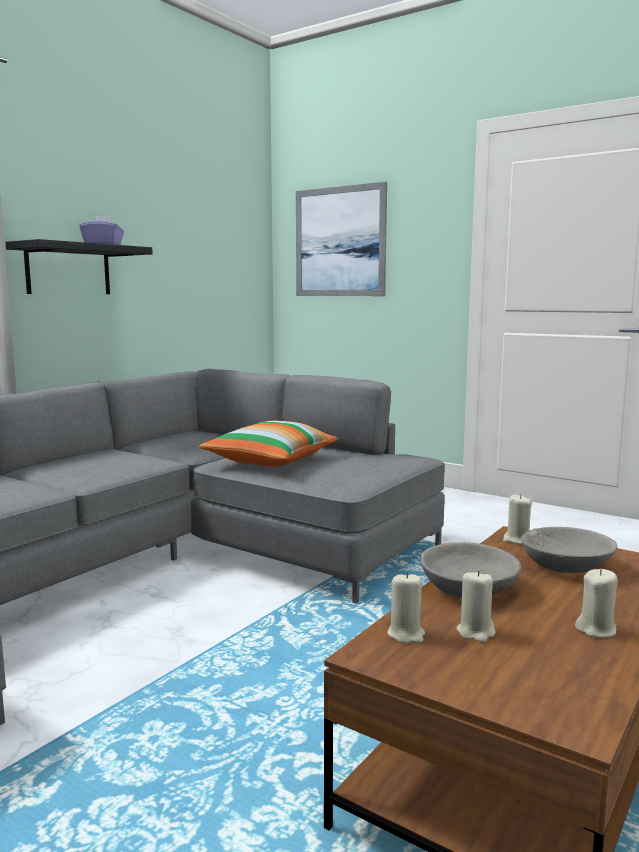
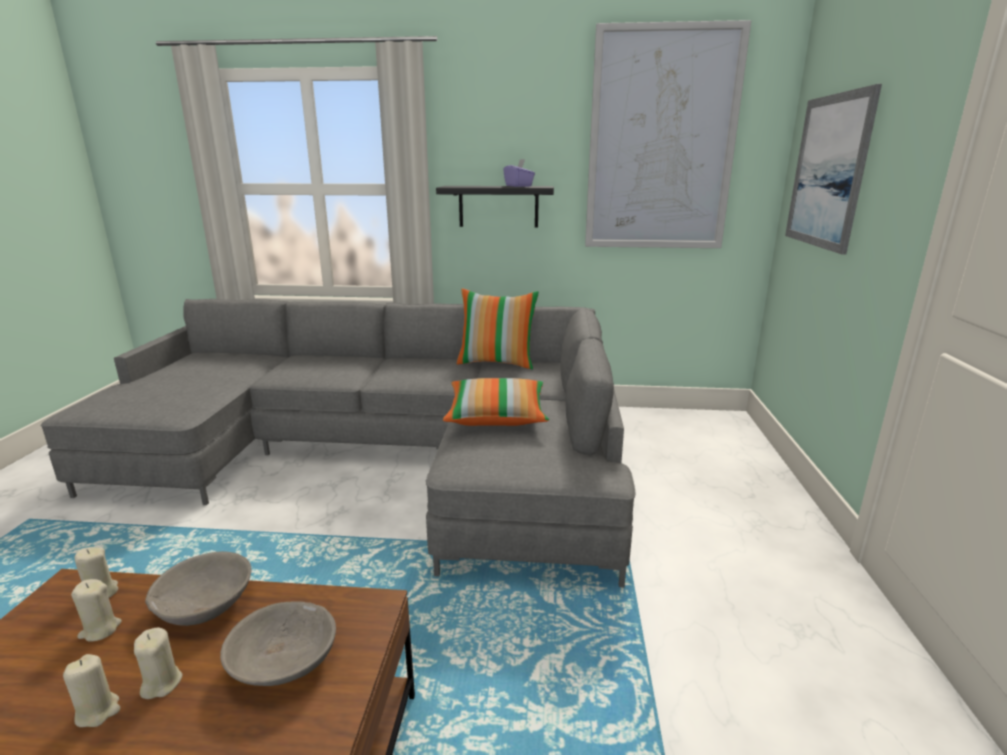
camera: 60 degrees right, 10 degrees up
beige candle [503,494,532,545] -> beige candle moved to [134,628,182,699]
none -> pillow [457,289,539,369]
none -> picture [585,20,751,248]

